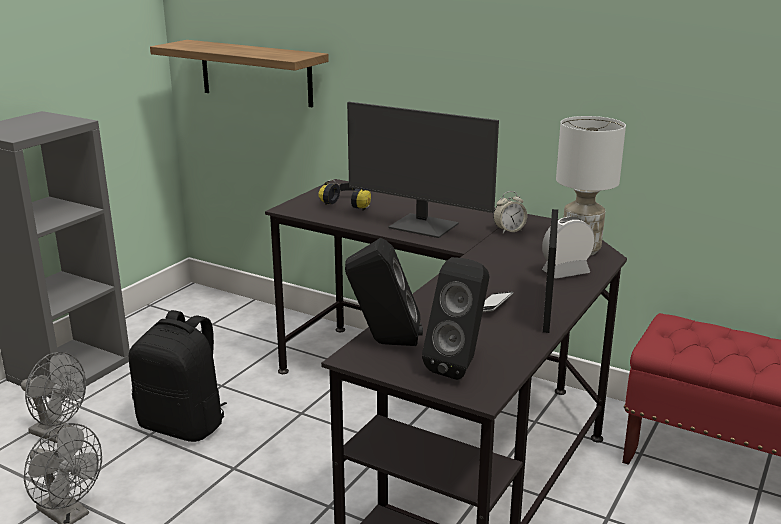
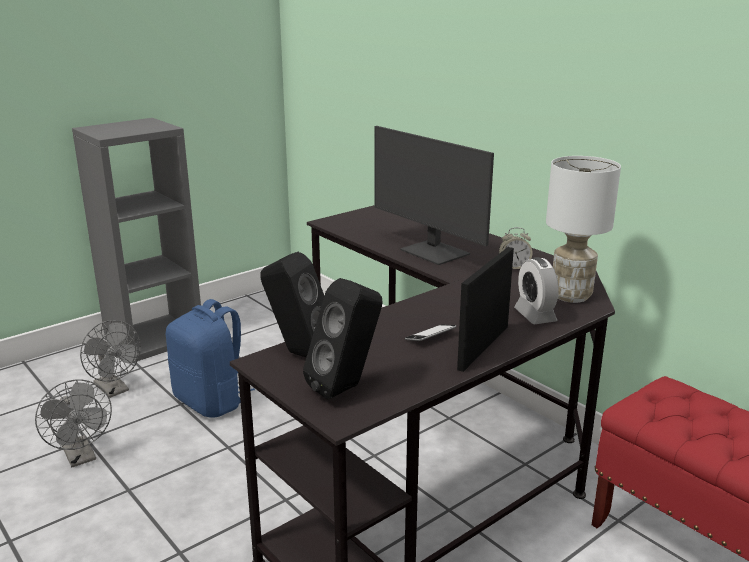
camera: 20 degrees right, 0 degrees up
black backpack [129,310,227,442] -> blue backpack [166,299,255,418]
shelf [150,40,329,107] -> none
headphones [319,179,371,211] -> none
alarm clock [542,217,595,279] -> alarm clock turned 105 degrees counterclockwise [514,257,559,324]

